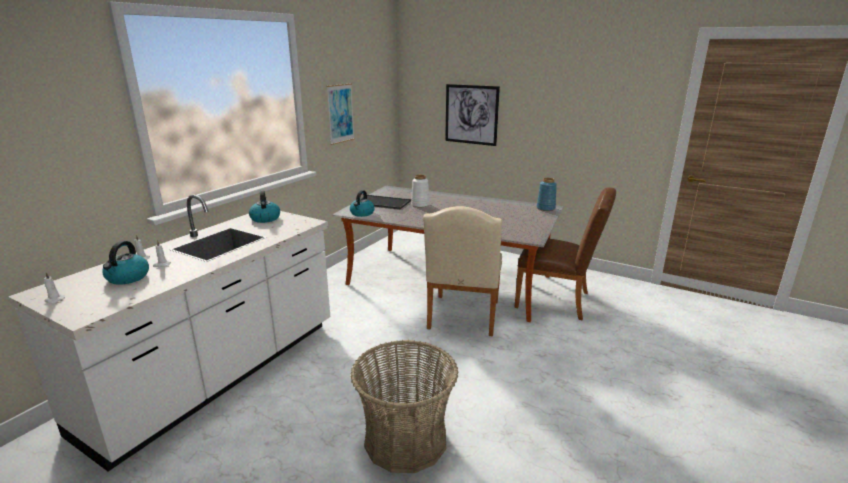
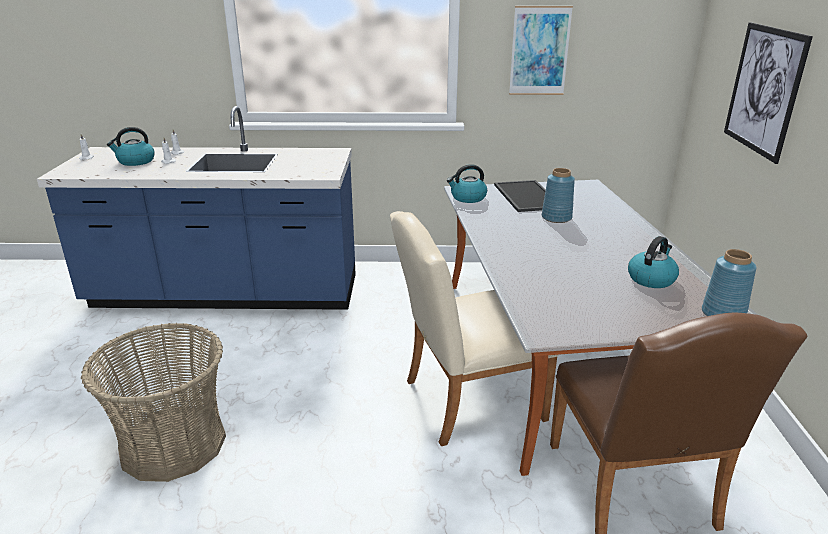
camera: 60 degrees right, 5 degrees up
white counter [8,195,330,471] -> blue counter [37,106,356,310]
kettle [249,191,280,223] -> kettle moved to [628,236,679,288]
white vase [411,175,430,207] -> blue vase [542,168,575,223]

